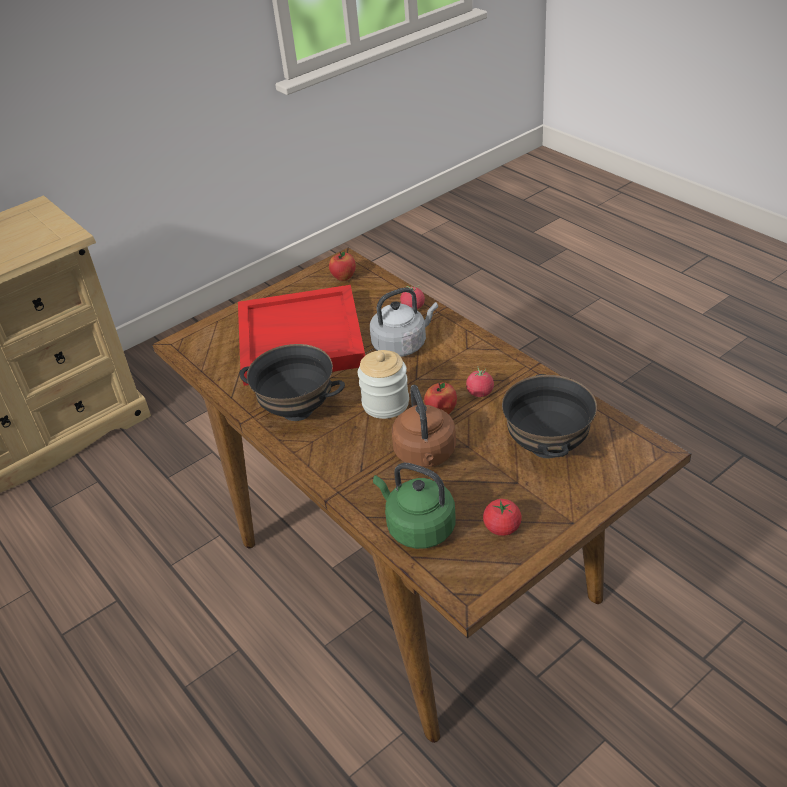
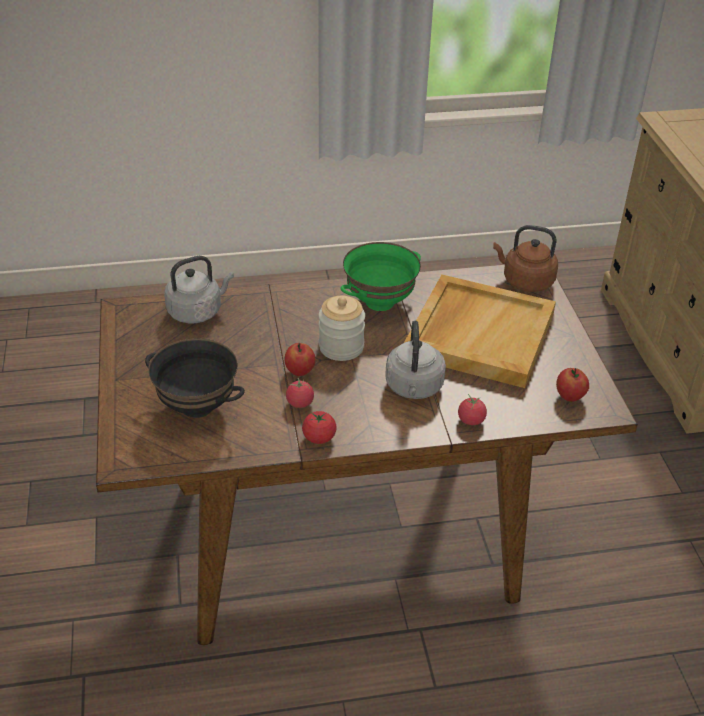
camera: 115 degrees right, 0 degrees up
red tray [238,285,365,386] -> beige tray [404,275,556,388]
black bowl [239,344,345,421] -> green bowl [340,242,421,311]
green kettle [373,463,456,549] -> grey kettle [164,256,234,323]
brown kettle [392,385,456,468] -> brown kettle moved to [493,225,558,292]
tomato [483,499,522,536] -> tomato moved to [302,411,337,444]

